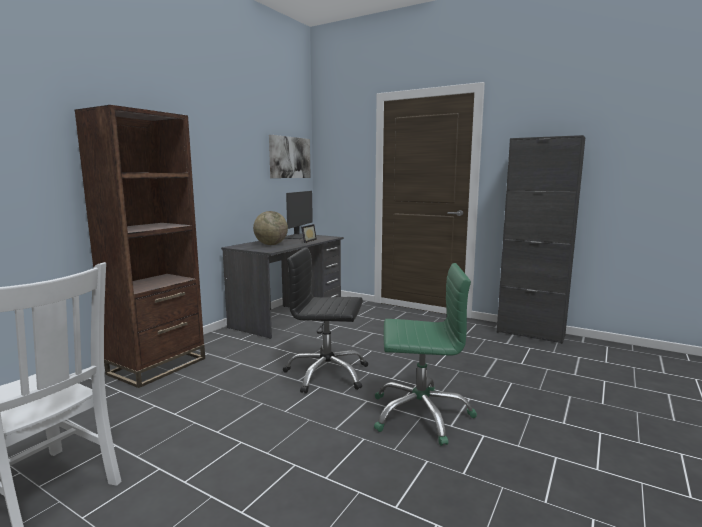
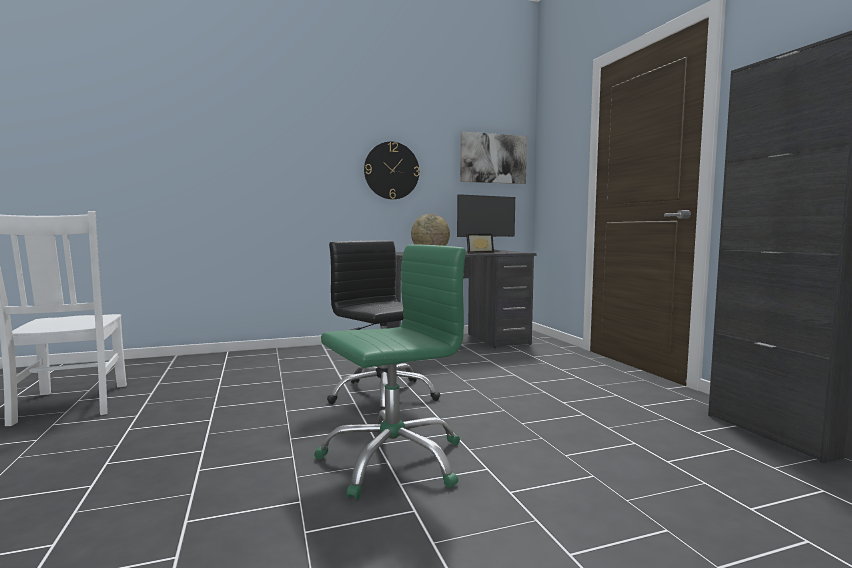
camera: 40 degrees right, 5 degrees down
brown bookcase [74,105,205,388] -> none
green office chair [374,263,477,446] -> green office chair turned 75 degrees counterclockwise [314,245,466,499]
none -> wall clock [364,142,419,199]

